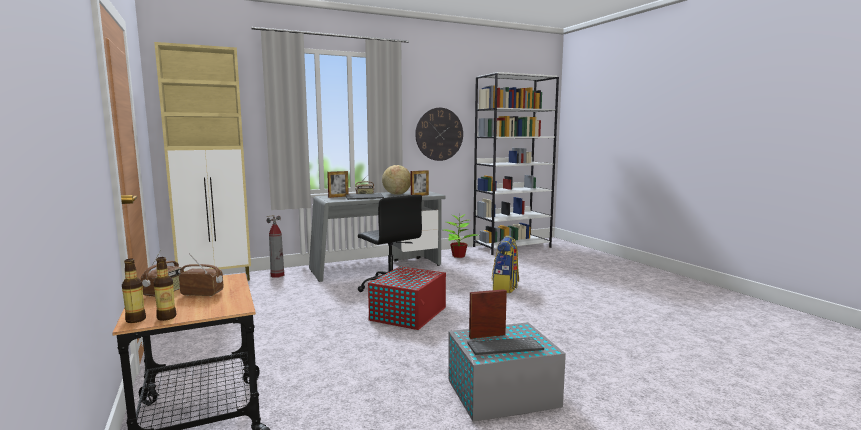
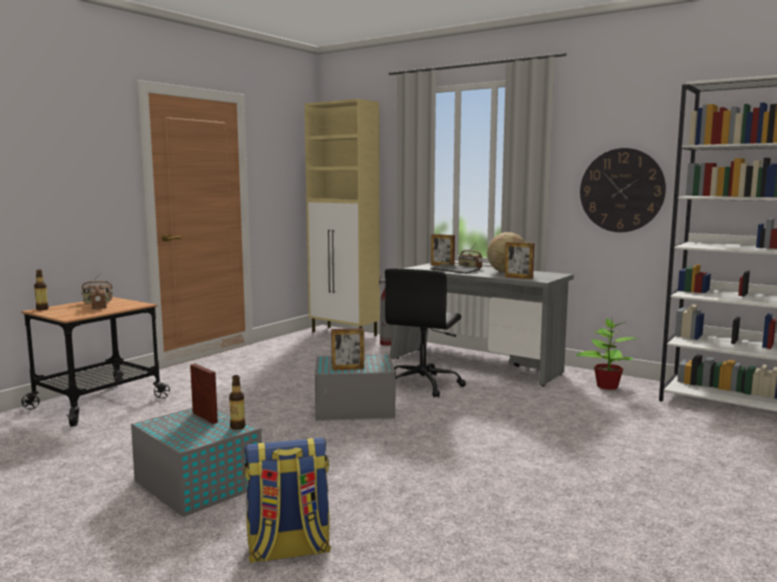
camera: 60 degrees right, 0 degrees up
bottle [154,257,177,321] -> bottle moved to [229,375,245,430]
red storage box [368,266,446,330] -> grey storage box [315,355,396,421]
keyboard [468,337,544,355] -> none
backpack [492,236,519,293] -> backpack moved to [244,437,331,563]
none -> picture frame [331,328,364,370]

